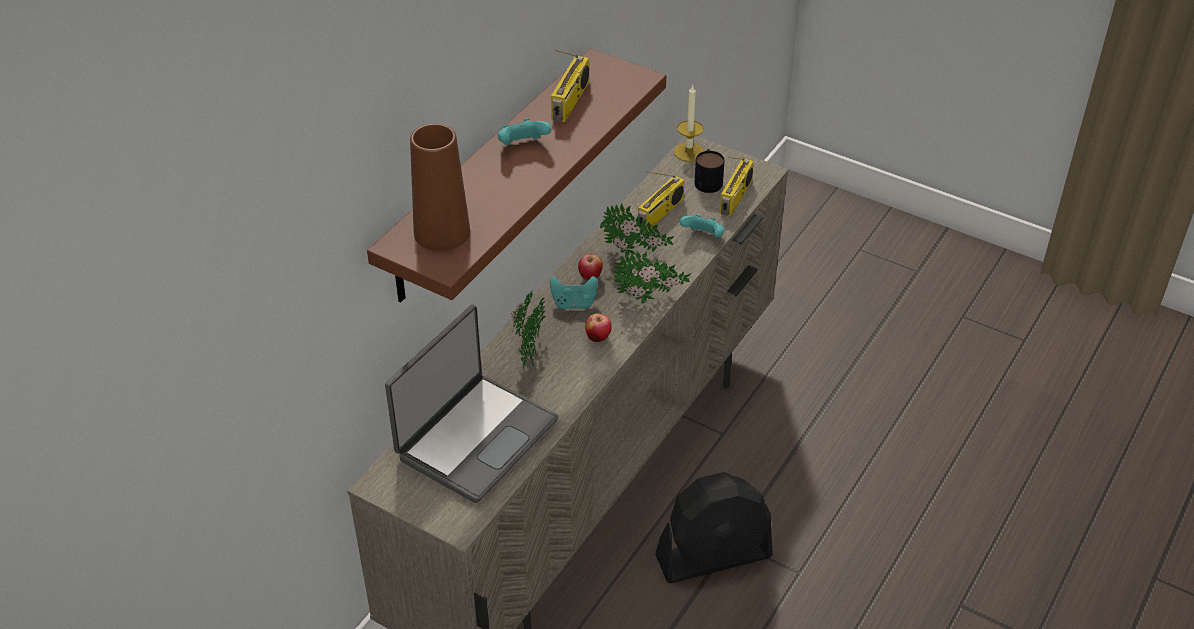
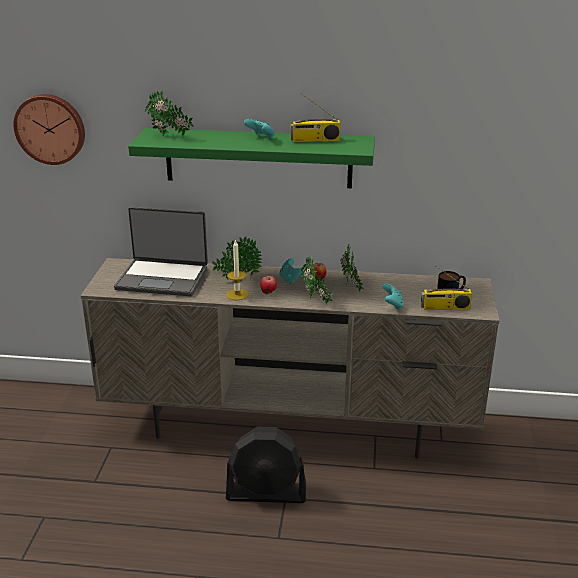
camera: 65 degrees right, 15 degrees down
brown shelf [367,48,666,302] -> green shelf [128,128,375,188]
brown vase [410,124,470,251] -> potted plant [145,90,194,137]
radio [638,171,685,231] -> none
black fan [655,472,773,583] -> black fan turned 45 degrees counterclockwise [226,427,306,503]
candle [674,85,704,162] -> candle moved to [226,239,249,300]
none -> wall clock [13,94,85,165]

